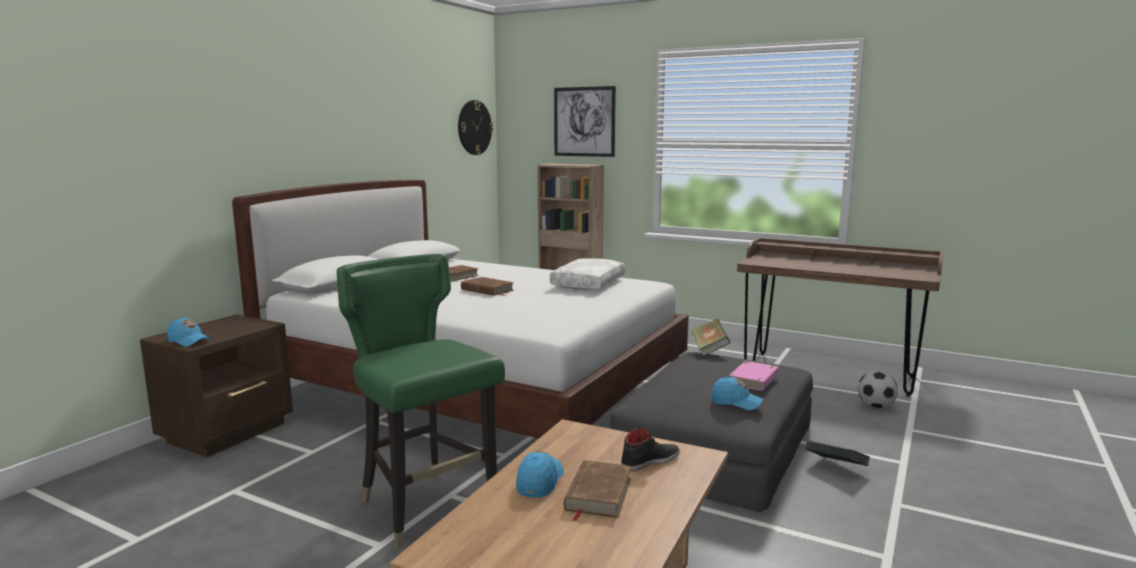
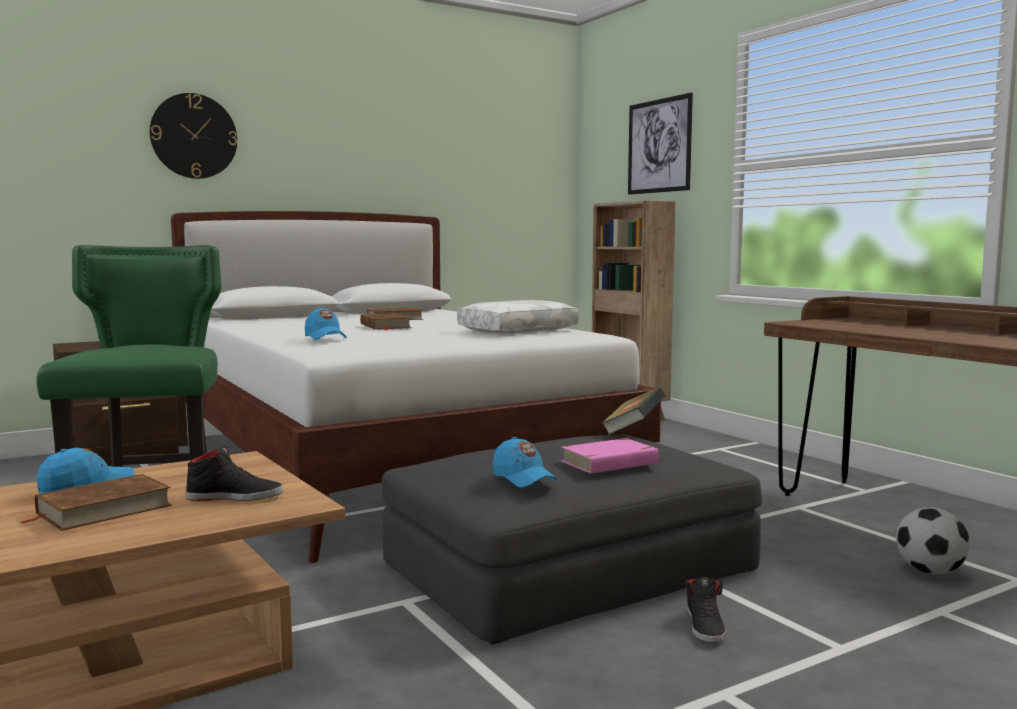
camera: 30 degrees right, 5 degrees down
blue cap [167,317,211,347] -> blue cap moved to [305,307,347,340]
wall clock [458,100,493,155] -> wall clock moved to [150,93,237,179]
book [805,440,870,466] -> black shoe [685,577,726,643]

